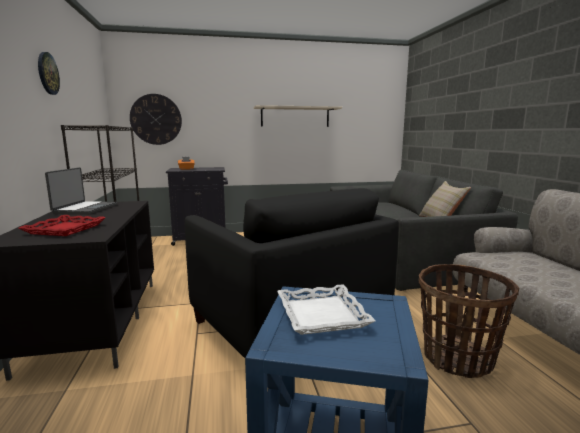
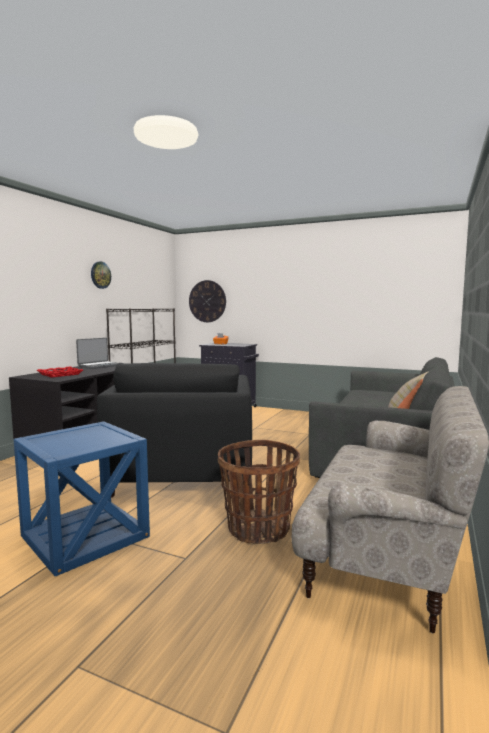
camera: 35 degrees right, 5 degrees down
beige shelf [254,105,342,127] -> none
white tray [277,284,375,335] -> none

